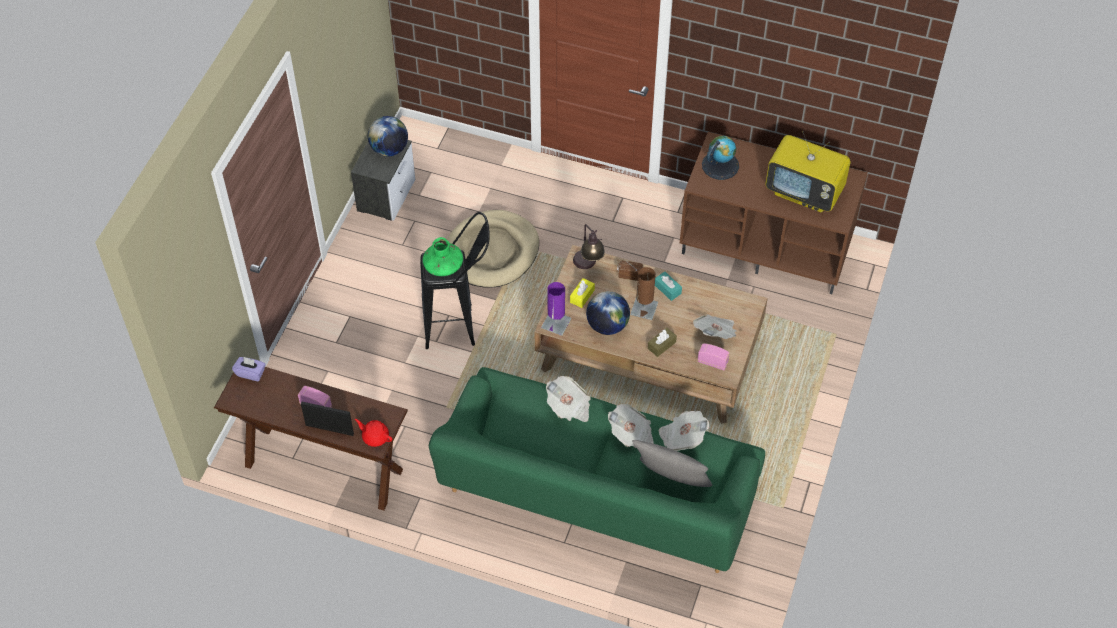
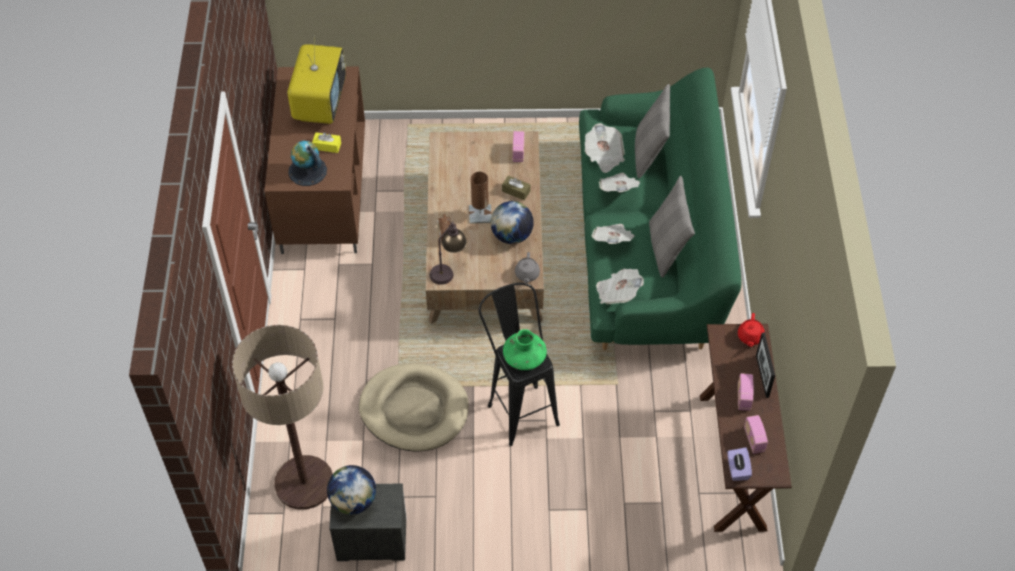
camera: 110 degrees left, 0 degrees up
purple table lamp [541,282,571,336] -> grey teapot [515,252,540,283]
yellow tissue box [570,278,595,308] -> yellow tissue box moved to [312,132,341,153]
turquoise tissue box [655,272,682,301] -> none
newspaper [693,314,736,339] -> newspaper moved to [596,269,644,304]
none -> floor lamp [232,325,333,510]
none -> grey pillow [649,176,695,278]
none -> radio [744,415,768,454]

